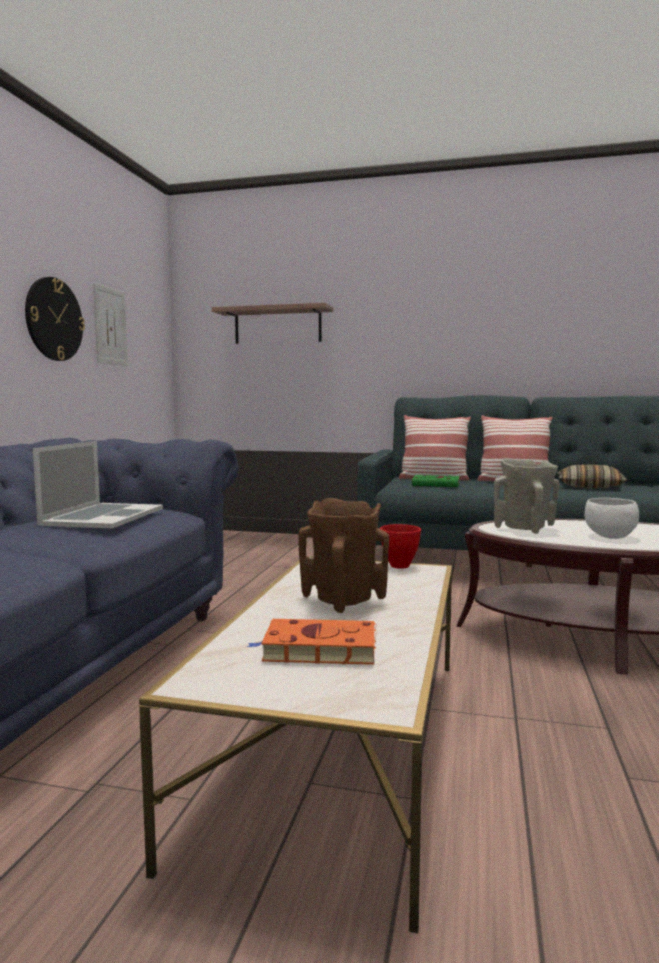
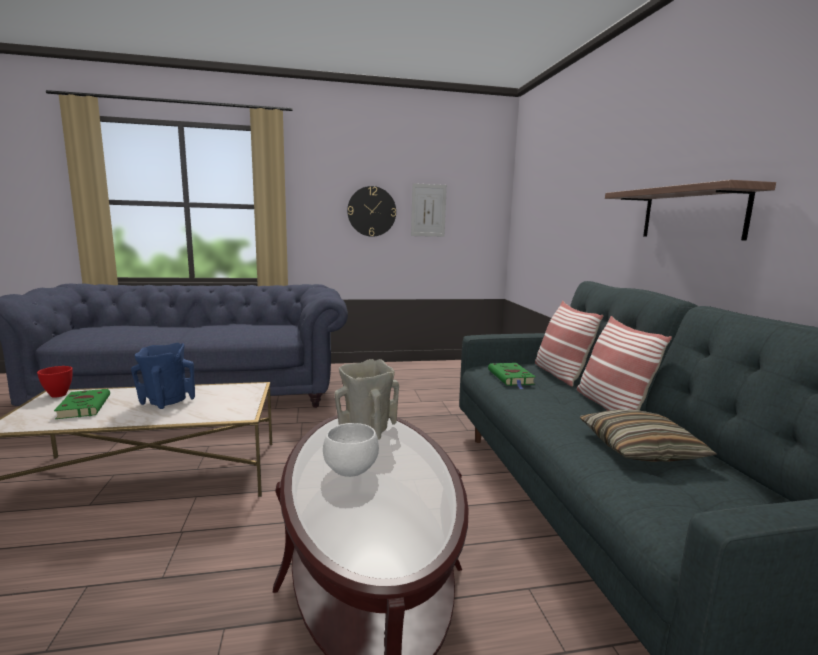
camera: 65 degrees right, 5 degrees up
laptop [33,441,163,529] -> none
shelf [212,303,334,344] -> shelf moved to [605,180,776,241]
orange book [247,619,376,665] -> green book [54,389,110,419]
brown vase [299,498,389,613] -> blue vase [131,343,195,409]
red bowl [380,524,421,569] -> red bowl moved to [37,366,73,398]

